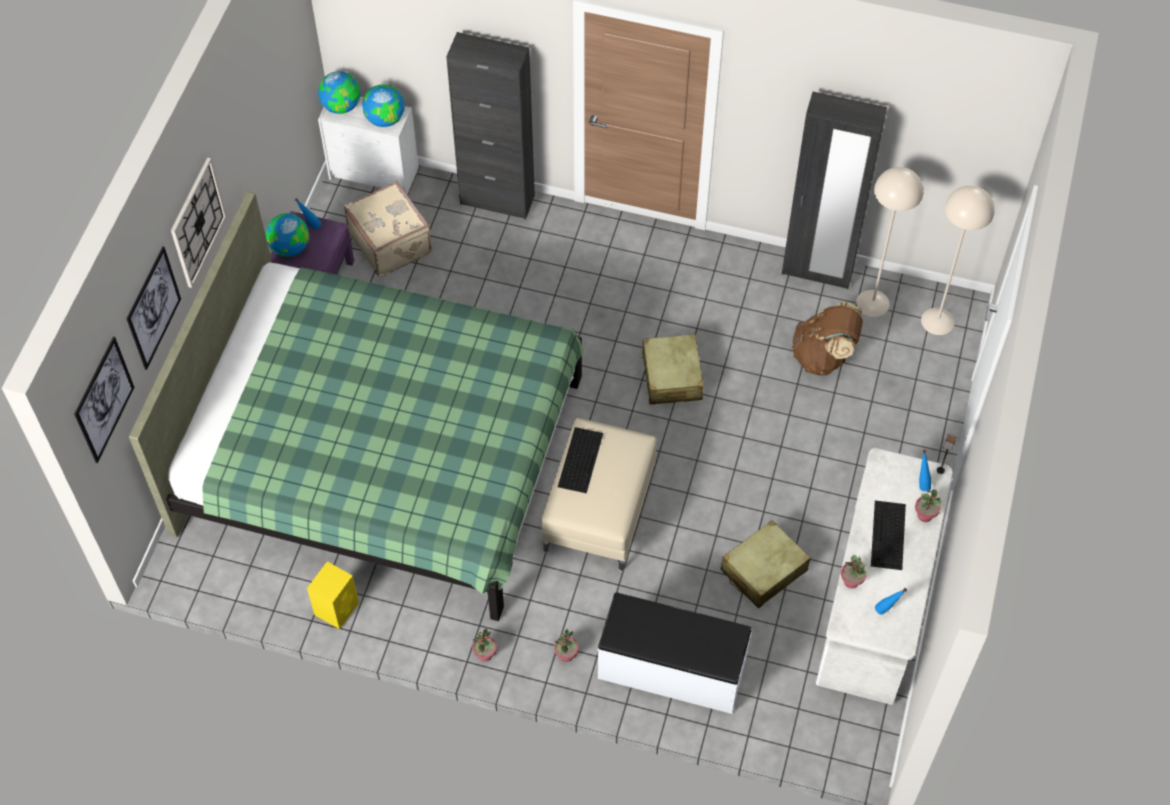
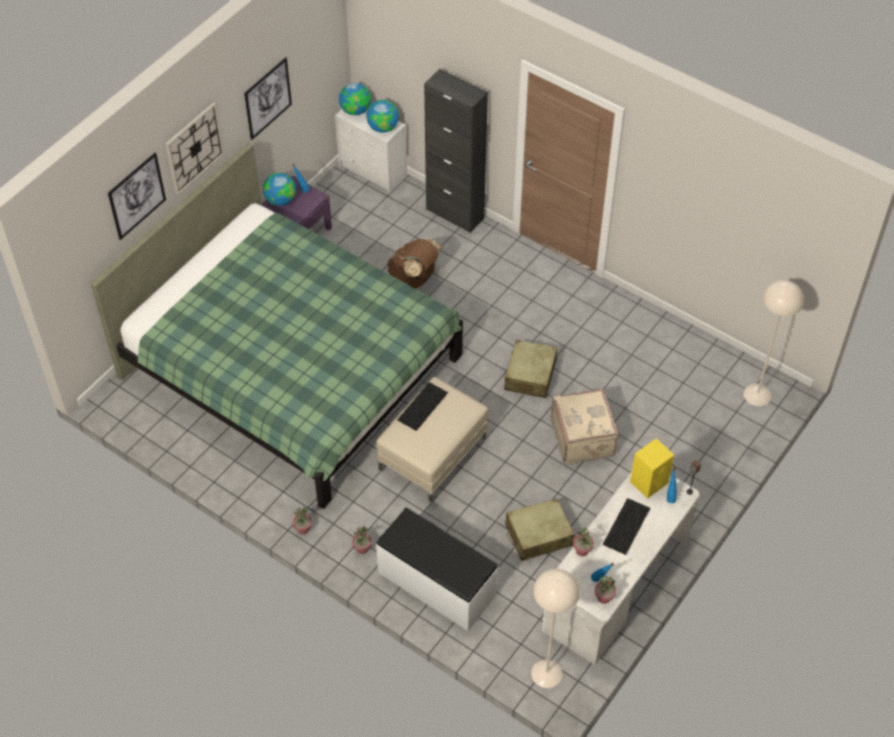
camera: 20 degrees right, 5 degrees down
picture [74,337,134,463] -> picture moved to [244,57,292,140]
yellow speaker [307,562,359,629] -> yellow speaker moved to [630,438,674,499]
beige suitcase [344,181,431,277] -> beige suitcase moved to [551,389,619,464]
black wardrobe [782,92,887,289] -> none
brown backpack [792,302,863,376] -> brown backpack moved to [387,238,443,289]
beige floor lamp [856,167,923,317] -> beige floor lamp moved to [531,569,580,688]
potted plant [915,489,942,522] -> potted plant moved to [595,576,616,604]

